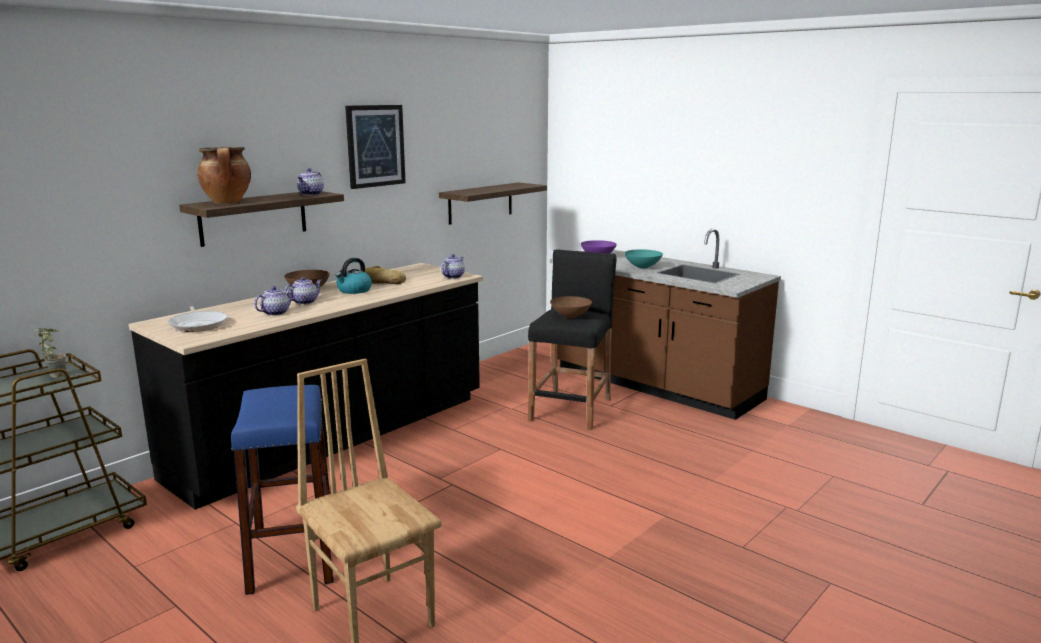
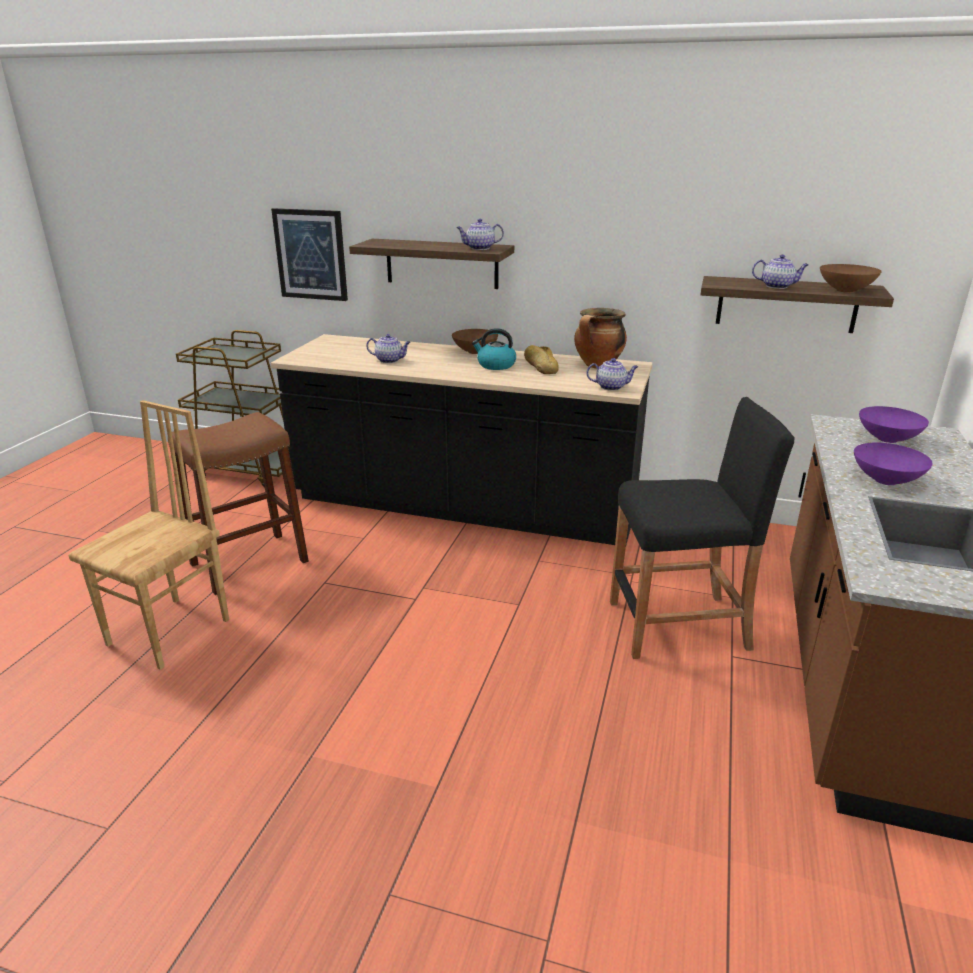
camera: 65 degrees right, 10 degrees up
potted plant [33,328,66,378] -> none
frying pan [168,306,227,332] -> none
cooking pot [197,147,251,203] -> cooking pot moved to [574,308,627,368]
blue stool [231,385,334,595] -> brown stool [168,412,309,595]
teapot [284,277,322,305] -> teapot moved to [752,255,809,289]
picture [345,105,406,189] -> picture moved to [271,208,348,301]
brown bowl [550,296,592,318] -> brown bowl moved to [820,264,882,293]
turquoise bowl [625,249,663,269] -> purple bowl [854,443,933,485]

